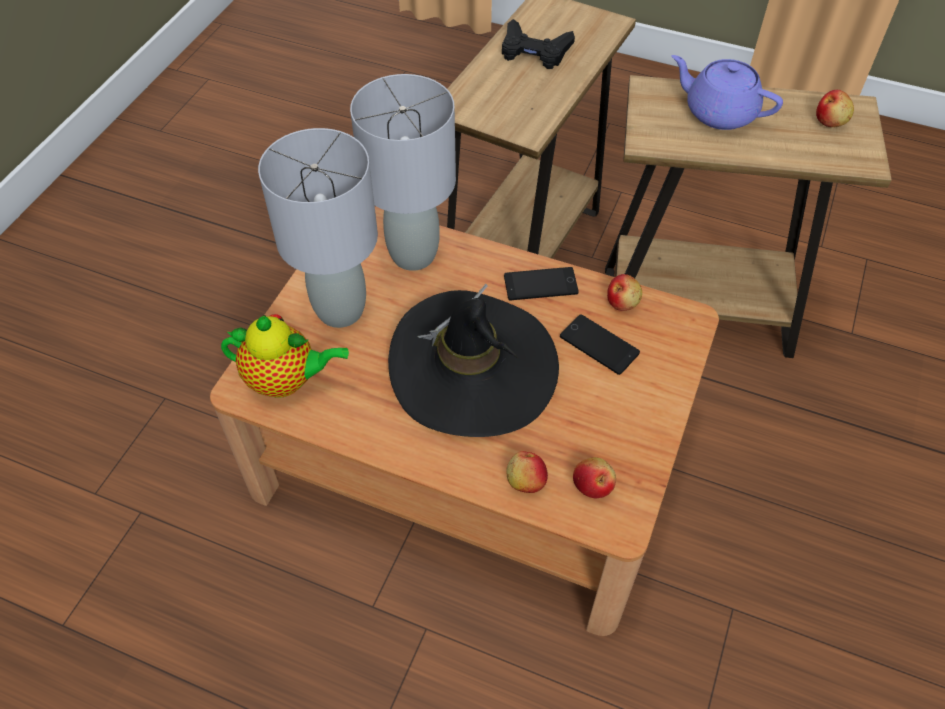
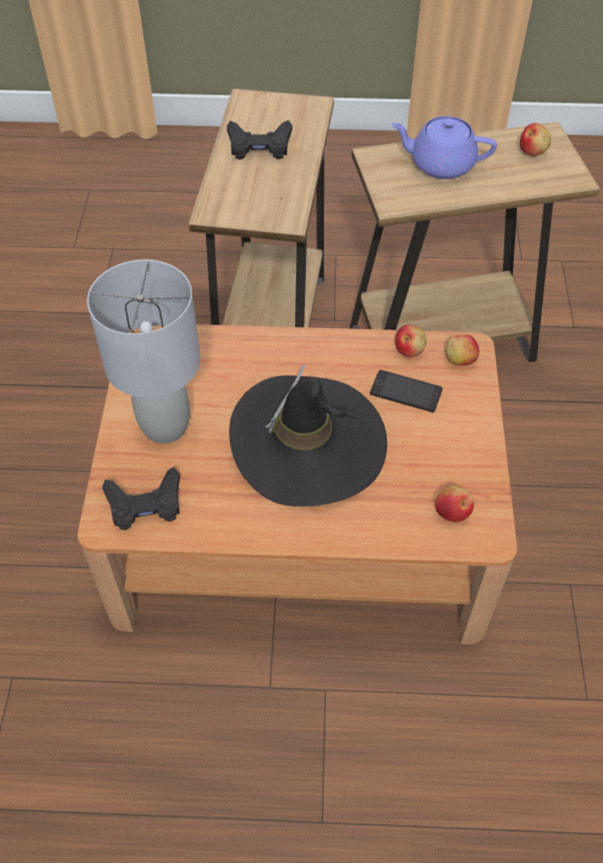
camera: 20 degrees left, 0 degrees up
teapot [221,314,349,397] -> black game controller [102,467,180,530]
grey table lamp [350,74,456,271] -> none
phone [504,267,579,301] -> none
apple [506,451,548,493] -> apple moved to [445,335,479,365]

